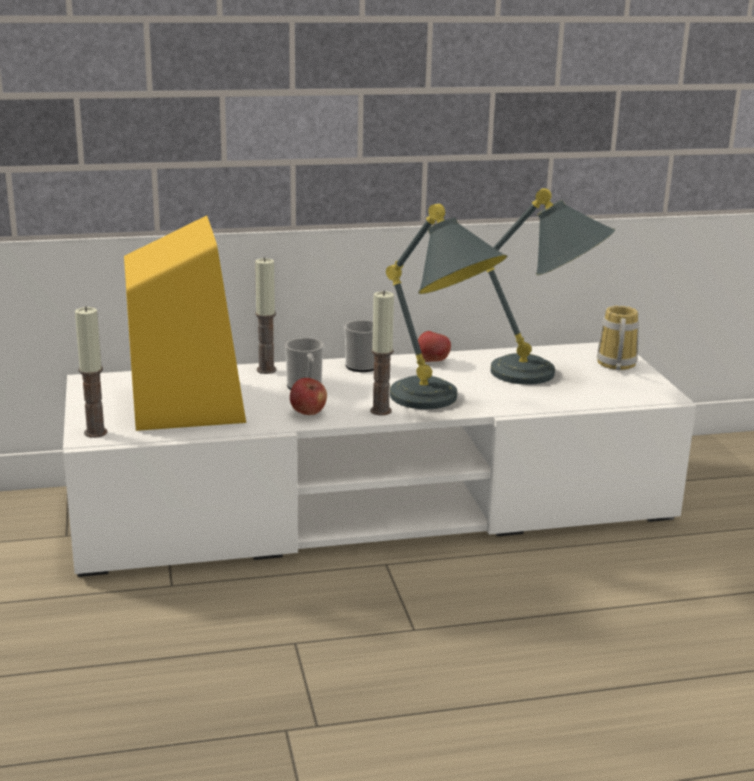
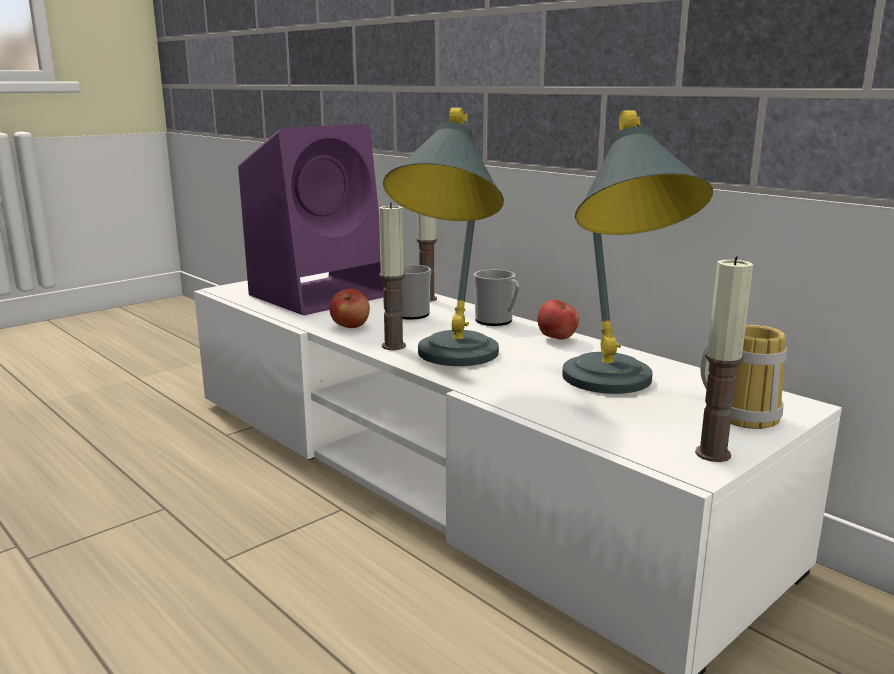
camera: 60 degrees right, 5 degrees down
candle [75,306,107,438] -> candle moved to [695,256,753,462]
yellow speaker [124,216,246,431] -> purple speaker [238,124,384,316]

